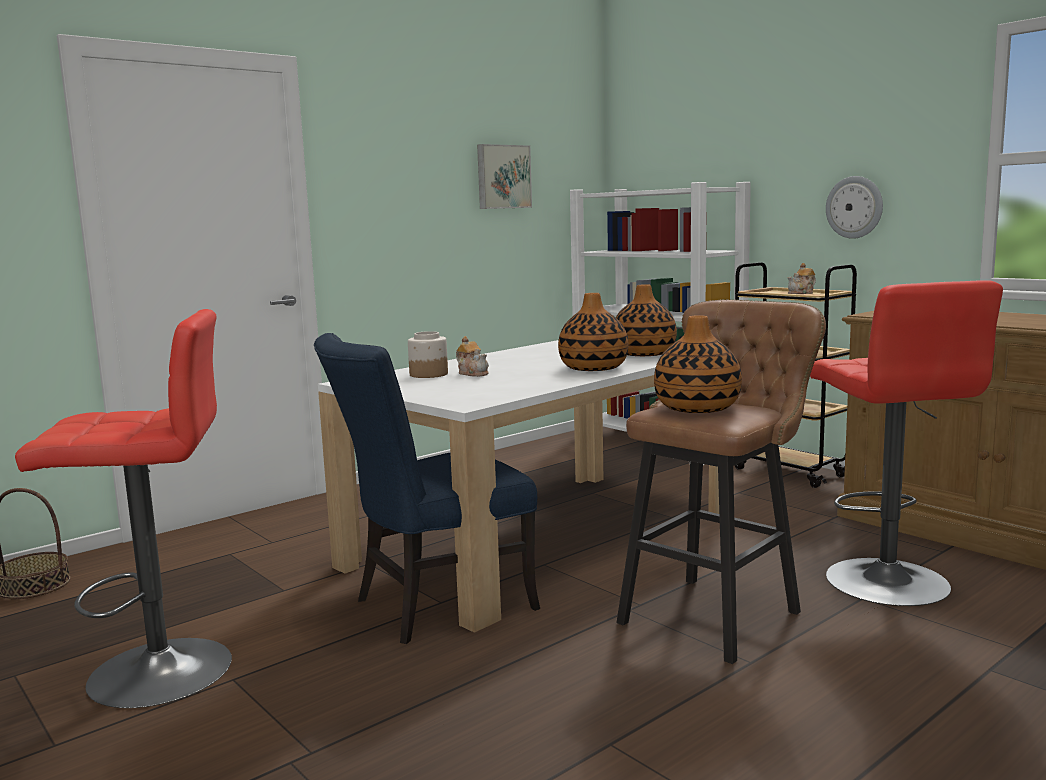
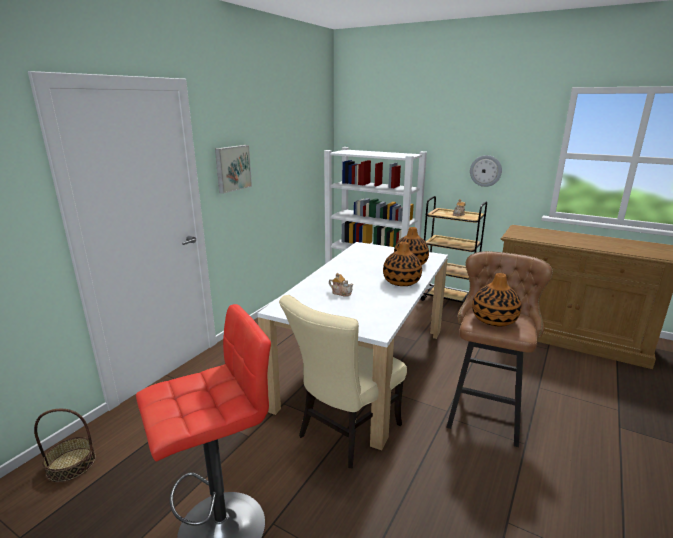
camera: 20 degrees left, 10 degrees up
blue chair [314,333,540,644] -> beige chair [279,295,407,469]
jar [408,331,448,378] -> none
picture [477,144,532,209] -> picture moved to [215,145,252,194]
red stool [810,280,1003,606] -> none

